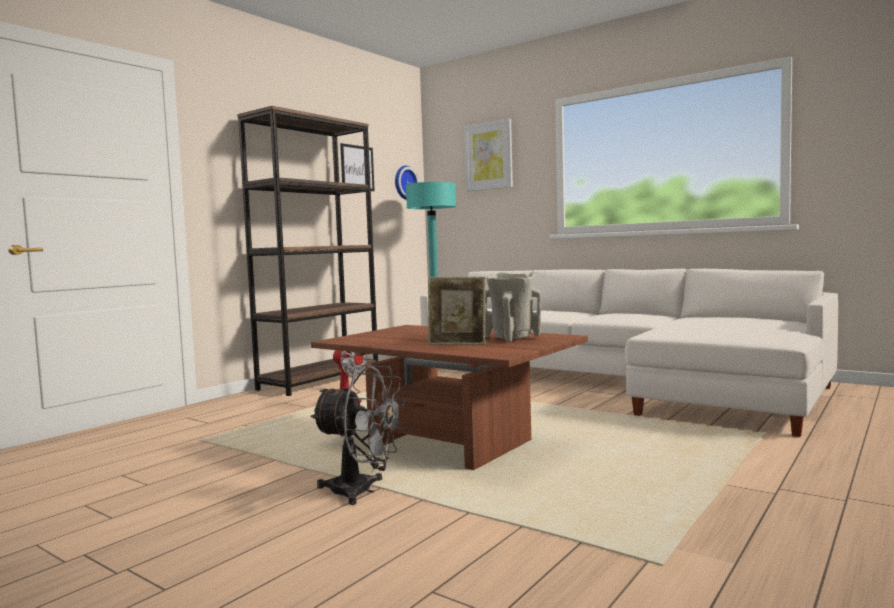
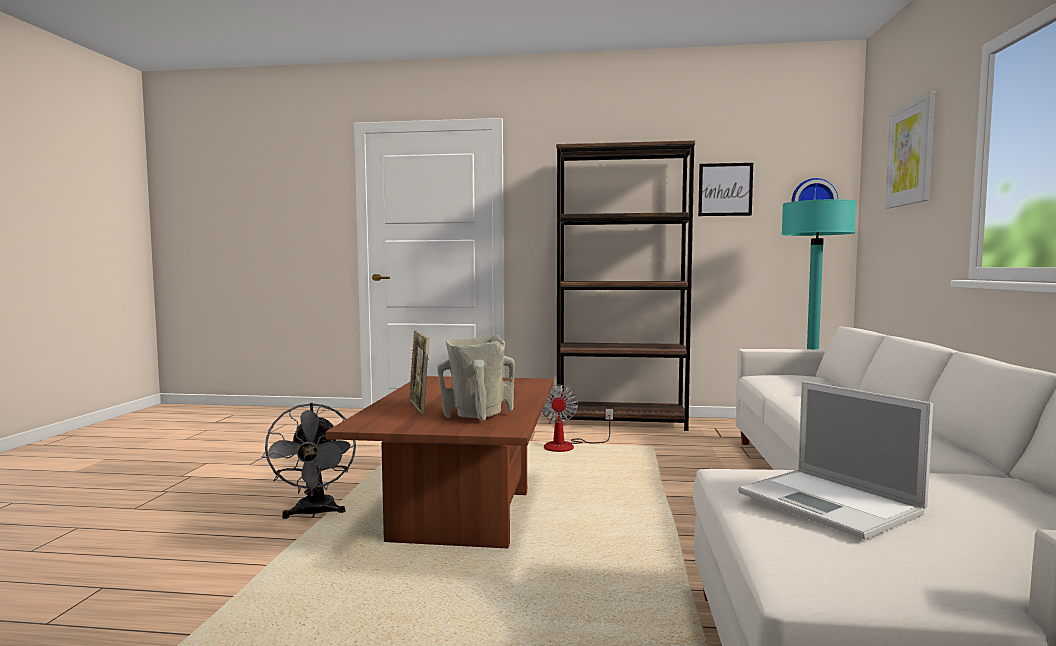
camera: 60 degrees right, 0 degrees up
none -> laptop [738,381,933,540]

